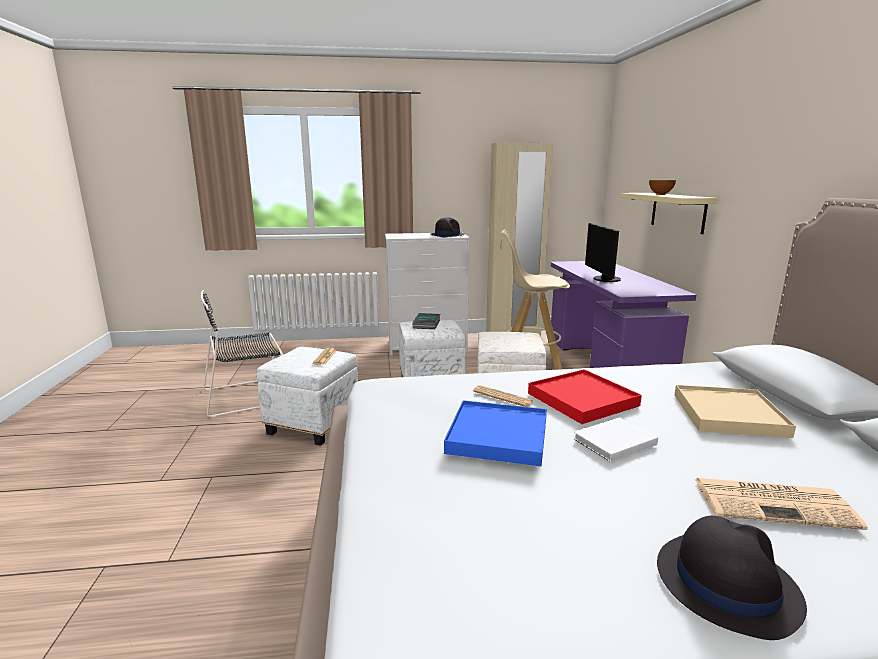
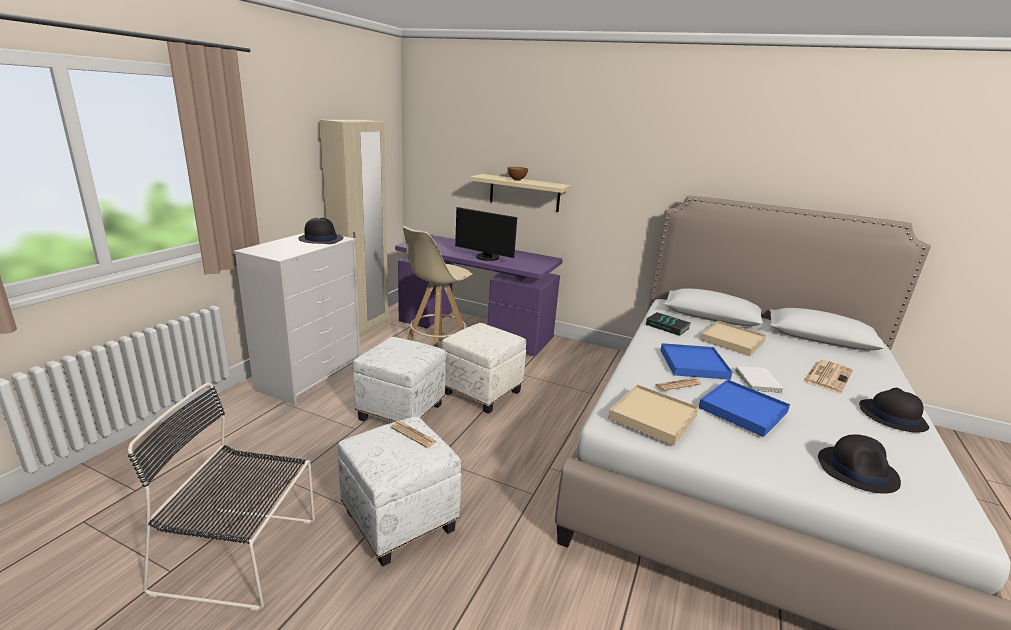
camera: 60 degrees left, 5 degrees up
black chair [201,290,283,418] -> black chair turned 90 degrees clockwise [128,383,315,611]
book [412,313,440,329] -> book moved to [646,312,691,336]
red tray [528,369,642,424] -> blue tray [660,343,733,380]
none -> beige tray [608,384,699,446]
none -> black hat [818,434,901,494]

